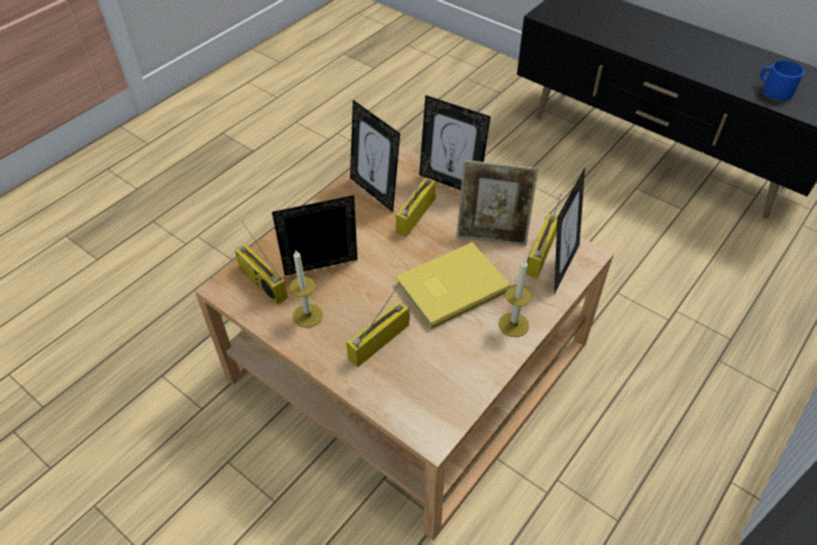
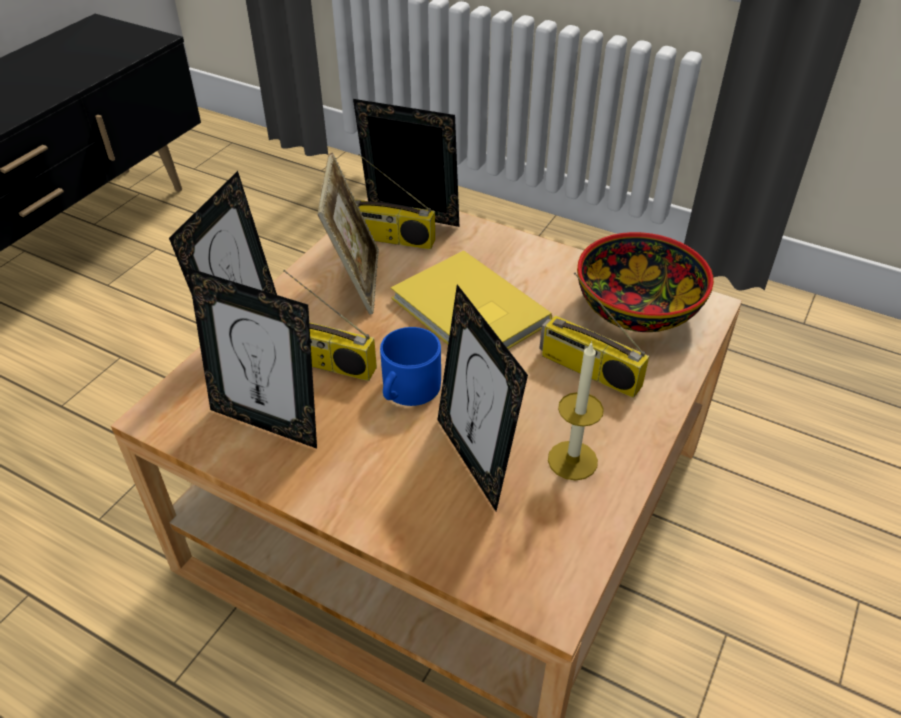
camera: 100 degrees left, 5 degrees down
radio [235,221,288,305] -> none
picture frame [350,100,400,212] -> picture frame turned 75 degrees clockwise [188,268,317,449]
candle [499,259,533,337] -> none
blue mug [760,61,804,100] -> blue mug moved to [380,327,441,406]
none -> bowl [577,232,714,332]

